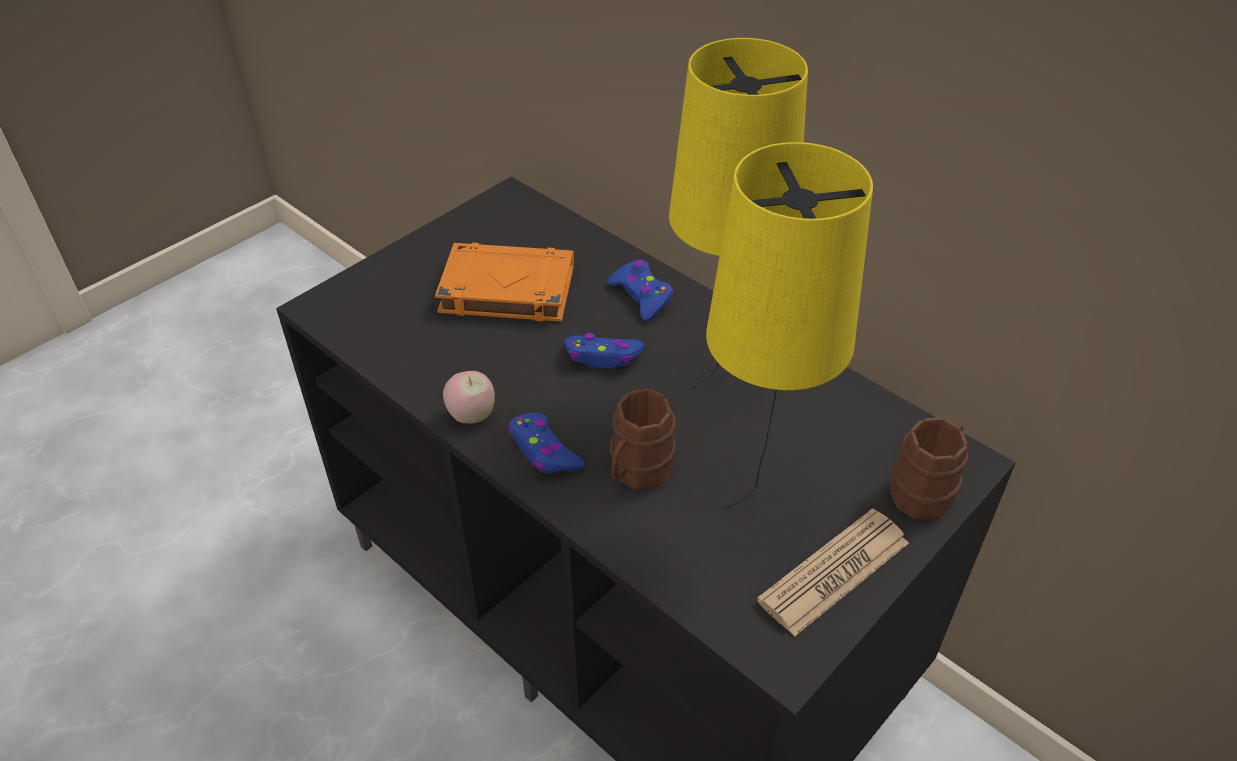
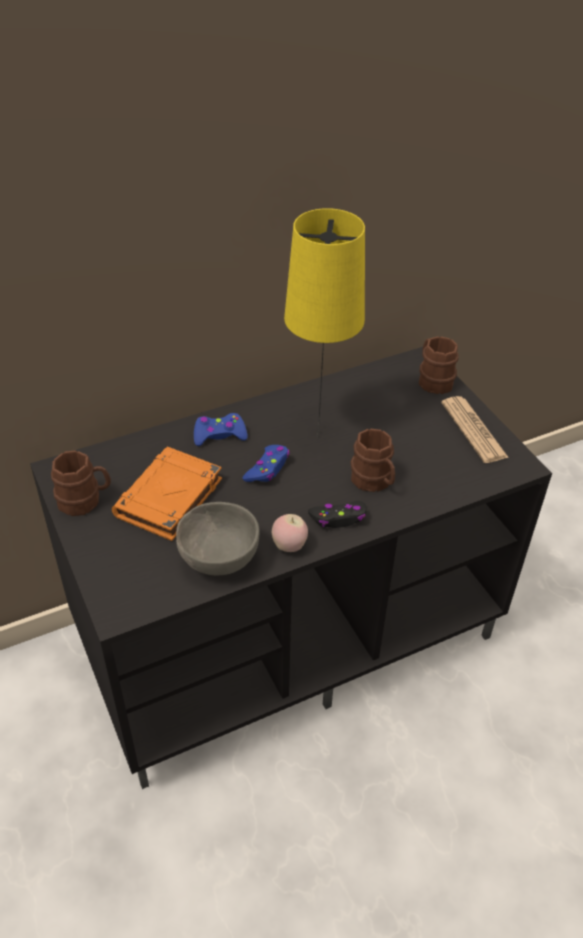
camera: 70 degrees left, 0 degrees up
blue game controller [508,413,585,474] -> black game controller [308,501,367,528]
yellow table lamp [706,142,873,510] -> none
none -> brown mug [51,450,111,516]
none -> grey bowl [176,502,260,575]

